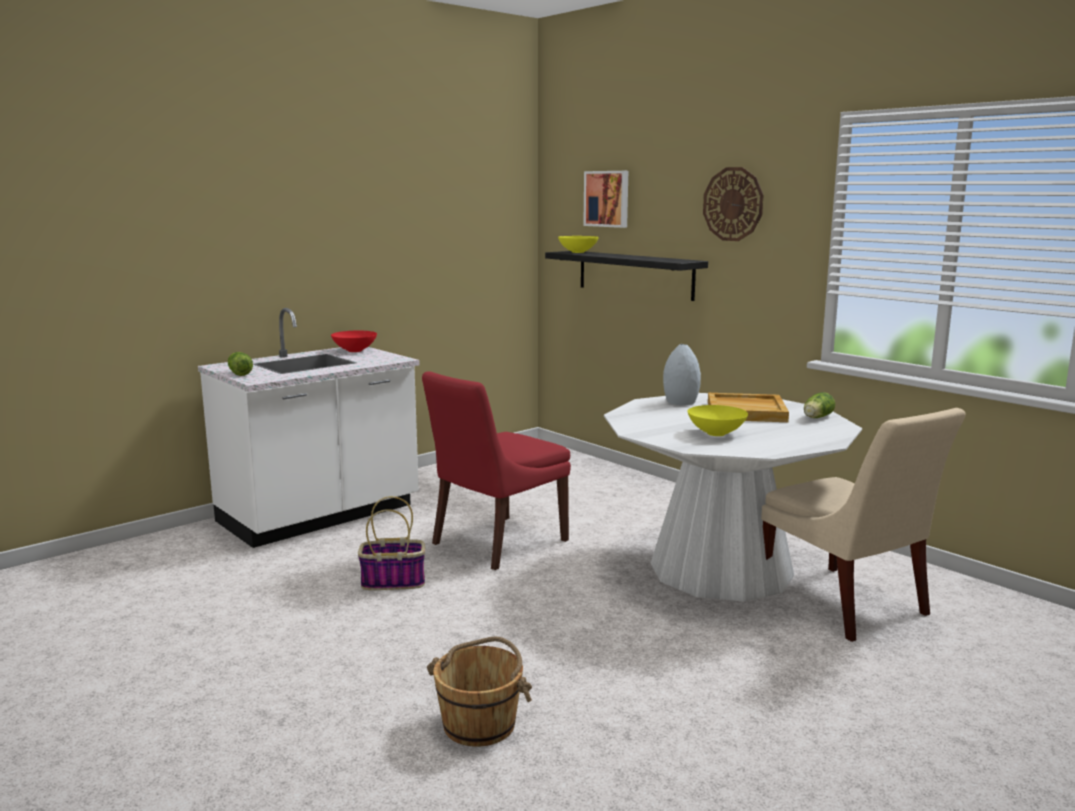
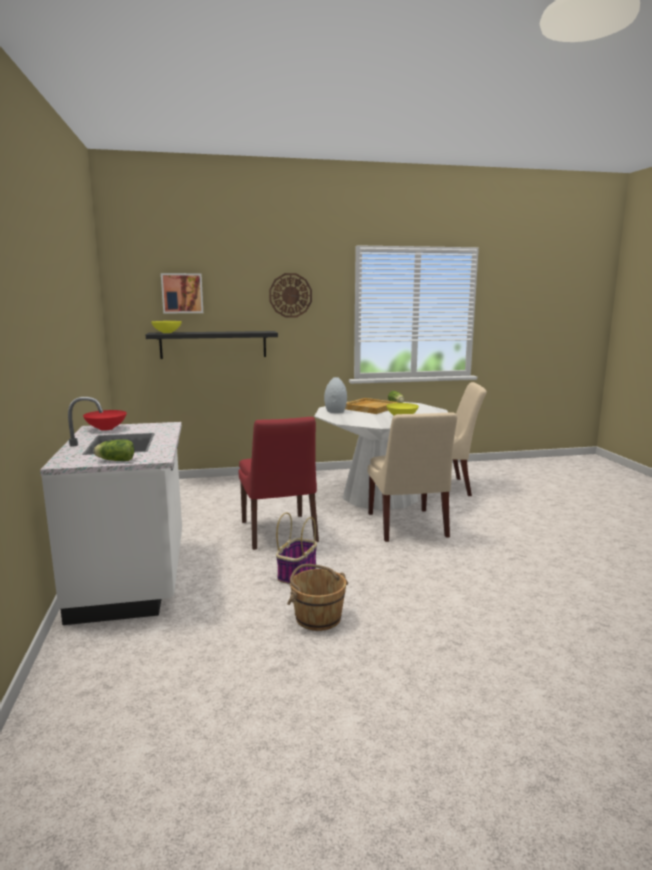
camera: 60 degrees left, 0 degrees up
brown bucket [427,636,532,747] -> brown bucket moved to [287,564,348,631]
none -> beige chair [368,412,457,542]

